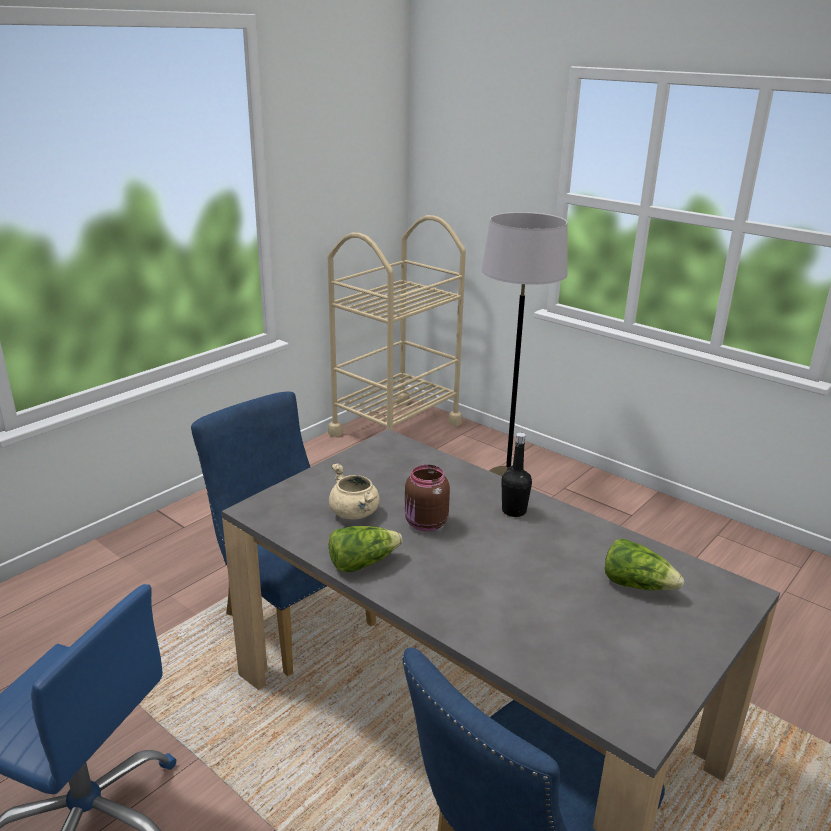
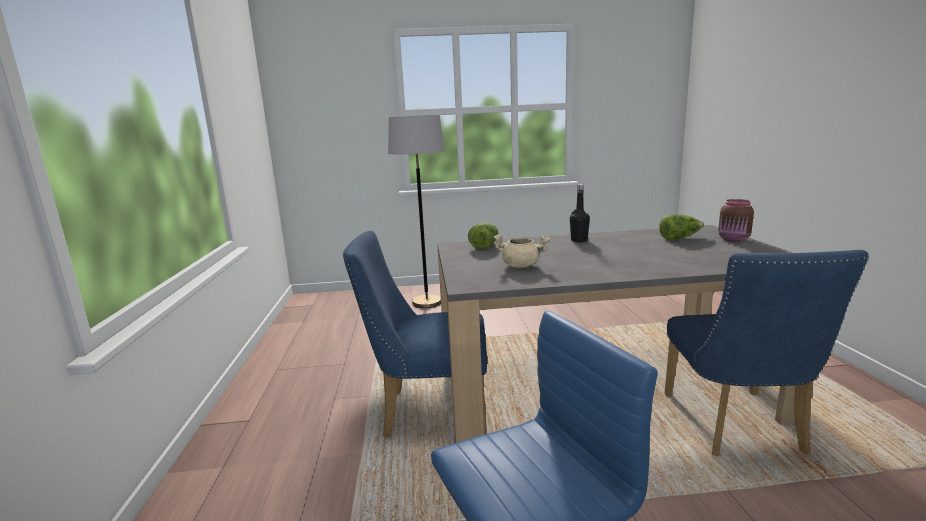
camera: 45 degrees left, 10 degrees down
beige cart [328,215,466,437] -> none
lettuce [329,526,403,572] -> lettuce moved to [468,222,498,249]
brown jar [405,465,450,531] -> brown jar moved to [718,199,754,242]

